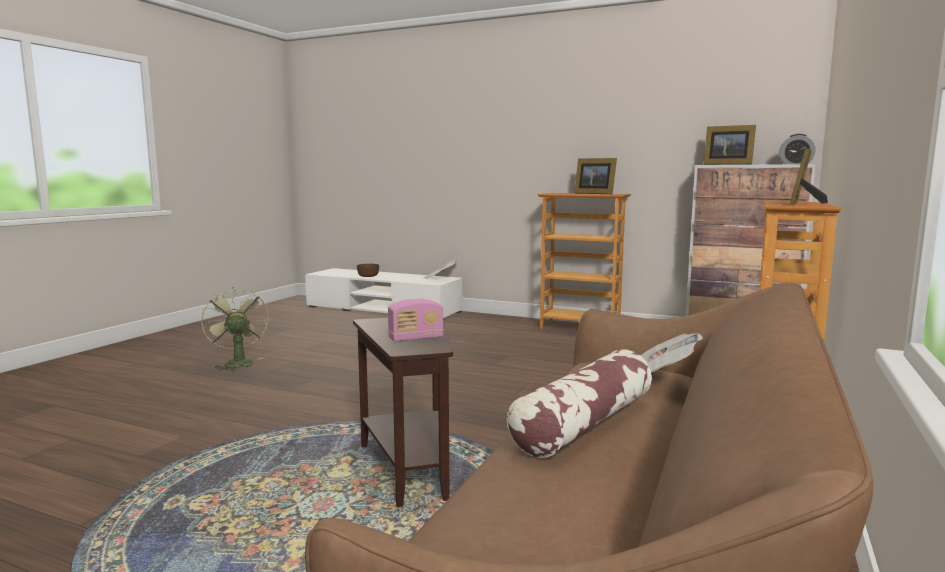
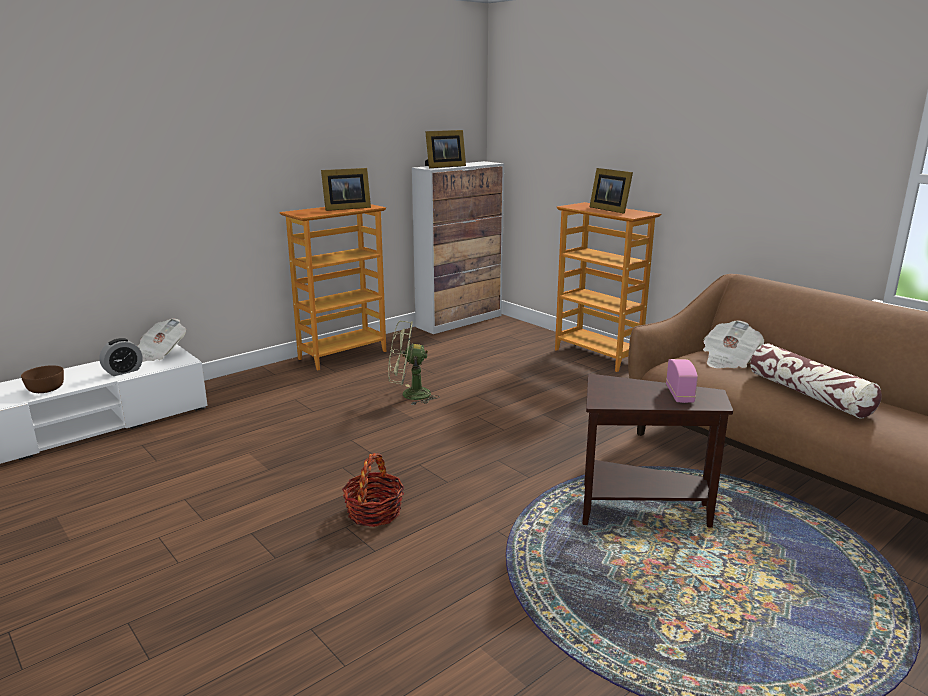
camera: 65 degrees left, 10 degrees up
green fan [201,287,269,372] -> green fan moved to [388,321,440,405]
alarm clock [779,134,816,164] -> alarm clock moved to [99,338,143,376]
none -> basket [342,453,405,527]

